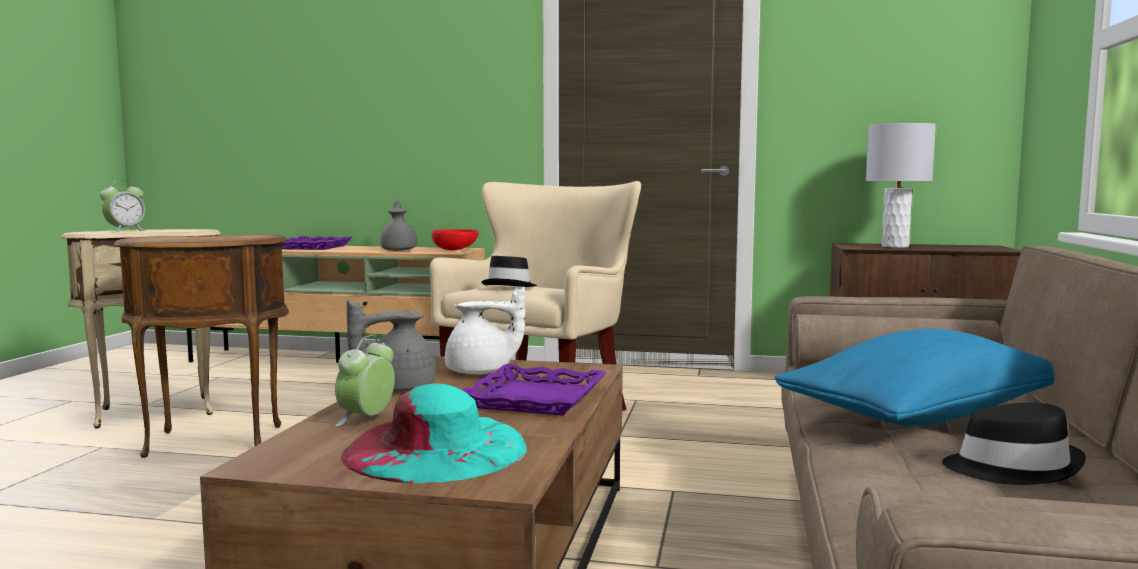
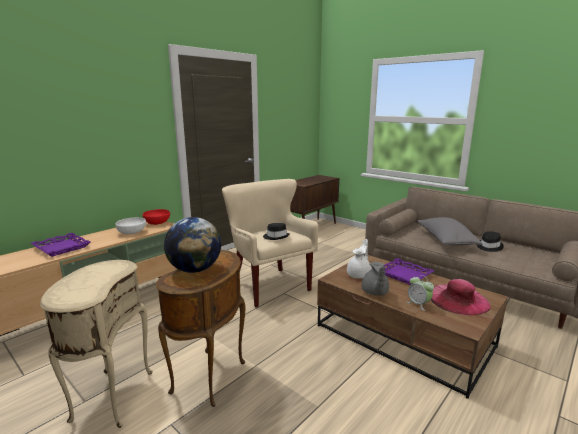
camera: 60 degrees left, 10 degrees up
alarm clock [100,180,147,232] -> none
turquoise hat [340,384,527,483] -> pink hat [431,279,491,315]
grey teapot [380,200,418,251] -> white bowl [116,218,146,234]
blue pillow [775,328,1054,426] -> grey pillow [418,217,482,246]
grey table lamp [866,123,936,248] -> none
none -> globe [164,217,221,273]

